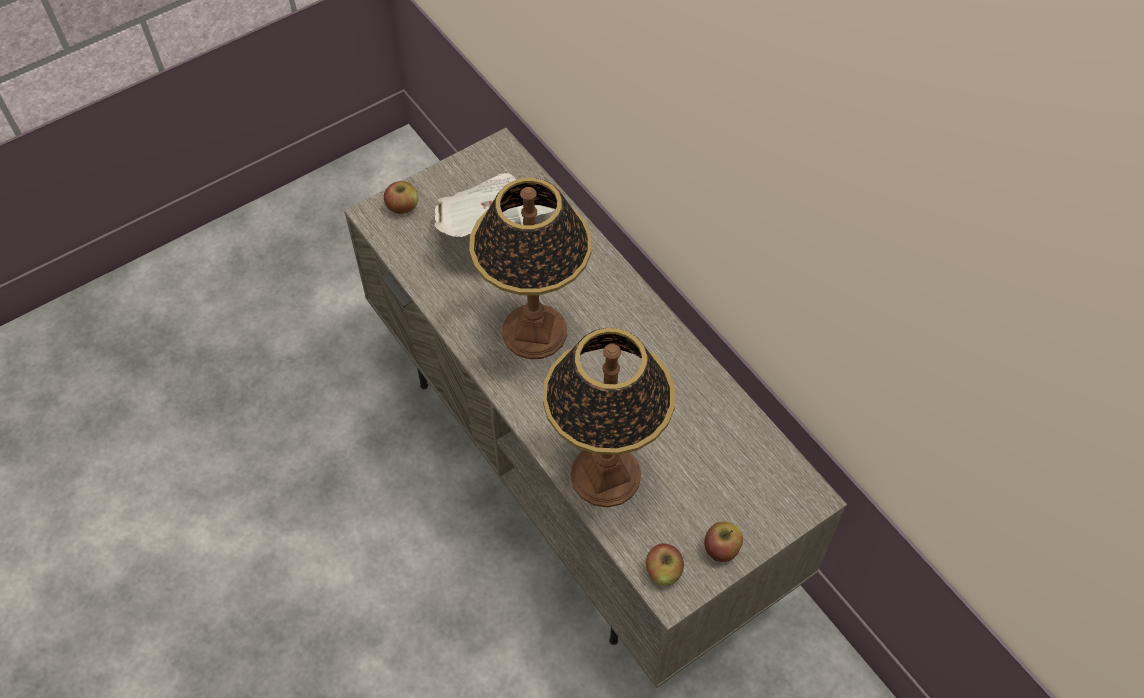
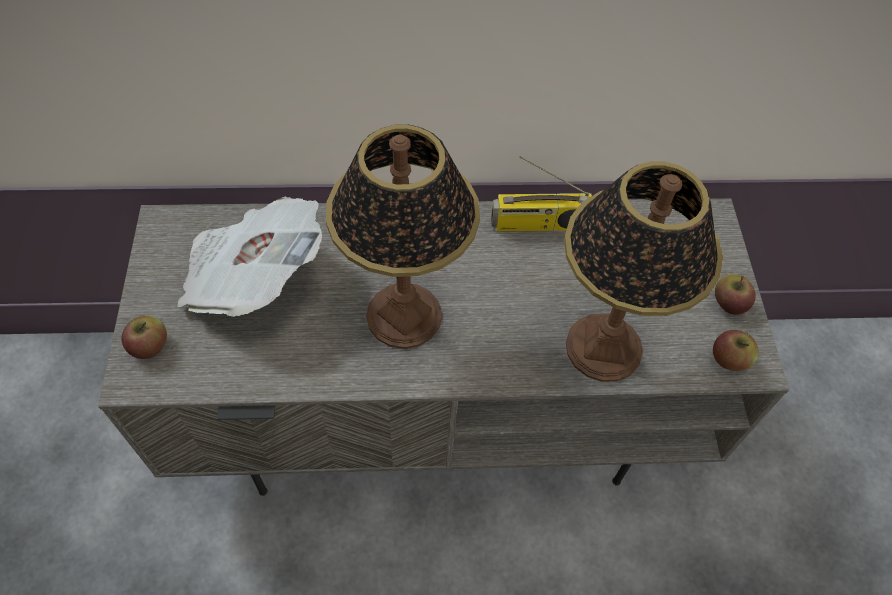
camera: 60 degrees left, 0 degrees up
none -> radio [491,156,592,232]

